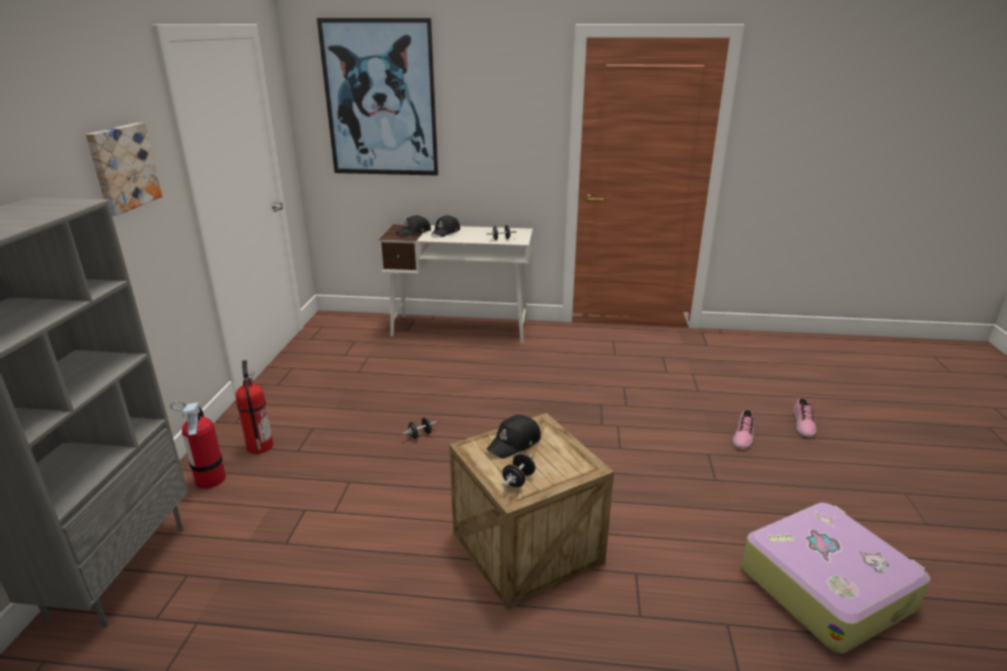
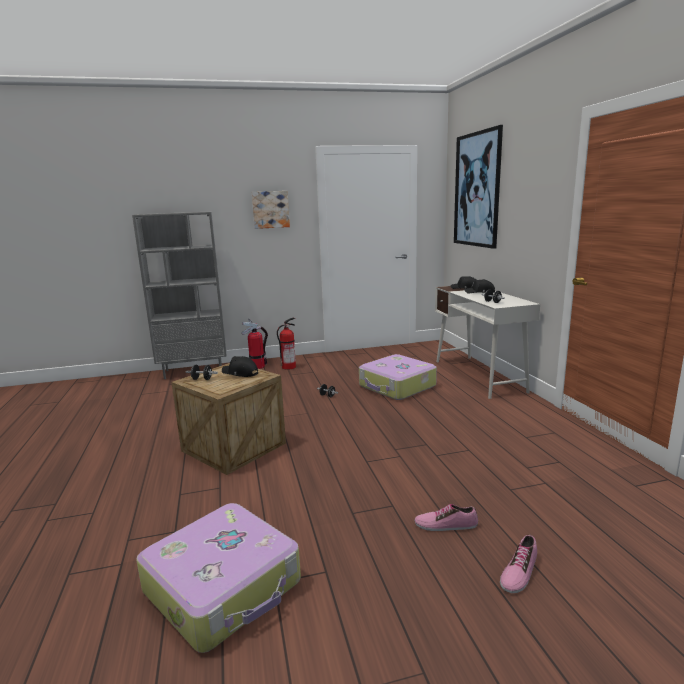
camera: 70 degrees right, 10 degrees down
shoe [793,398,816,438] -> shoe turned 45 degrees counterclockwise [500,535,537,593]
none -> suitcase [359,354,437,400]

